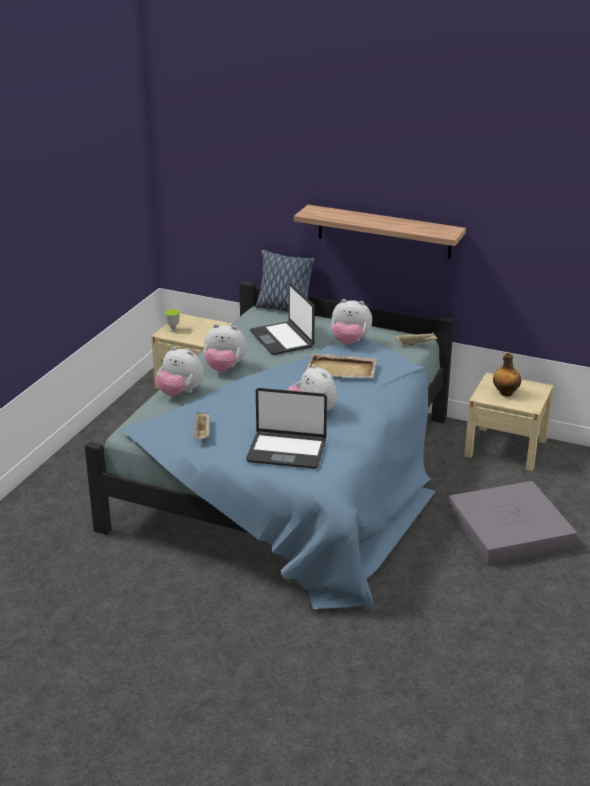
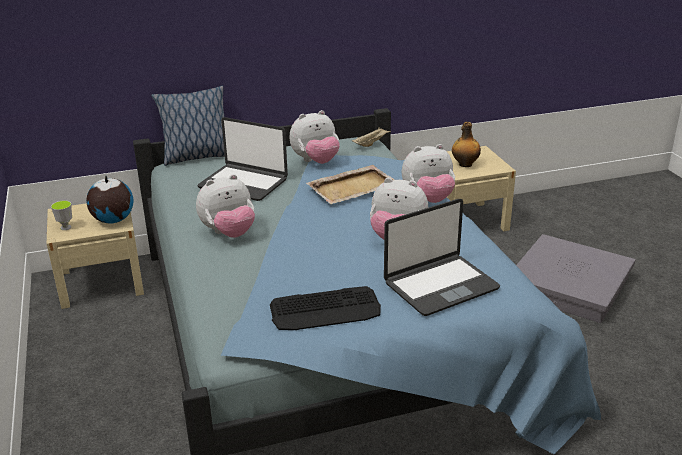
camera: 40 degrees left, 0 degrees up
plush toy [155,346,204,396] -> plush toy moved to [402,144,455,203]
beige tray [194,412,209,439] -> keyboard [270,286,381,330]
shelf [294,205,466,259] -> none
none -> globe [86,175,134,224]

